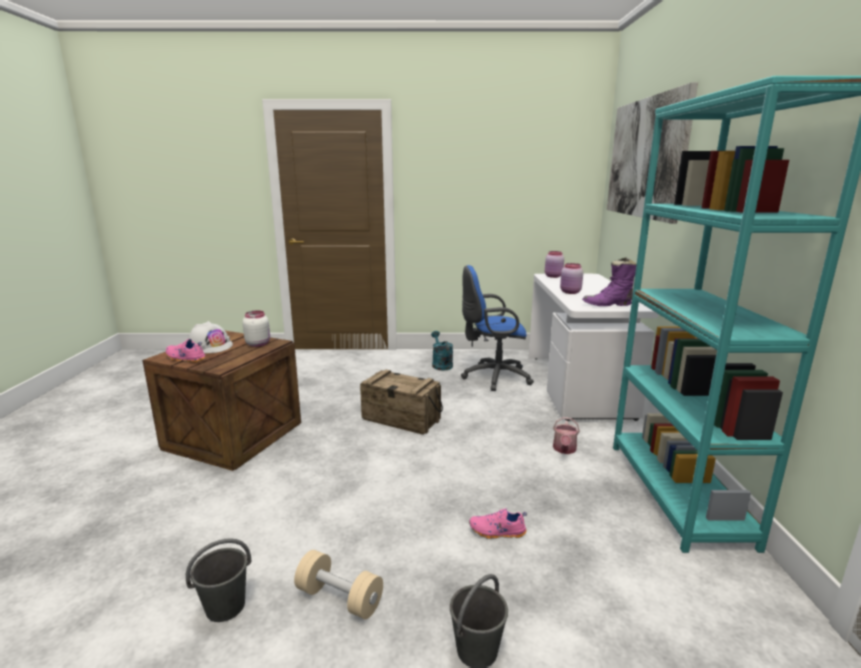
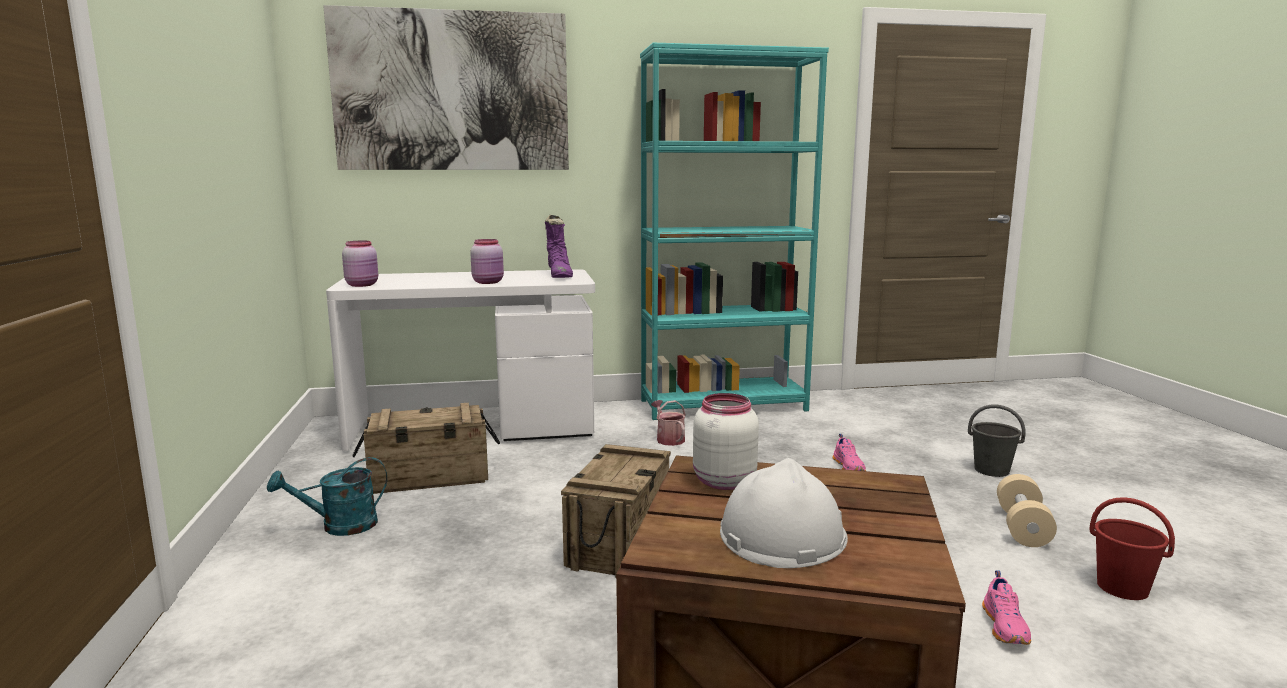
camera: 100 degrees left, 5 degrees down
pink shoe [166,339,206,363] -> pink shoe moved to [982,570,1031,645]
grey bucket [186,538,251,622] -> red bucket [1089,497,1175,600]
blue office chair [461,265,534,391] -> crate [352,403,500,494]
watering can [553,417,580,454] -> watering can turned 120 degrees counterclockwise [651,400,686,446]

